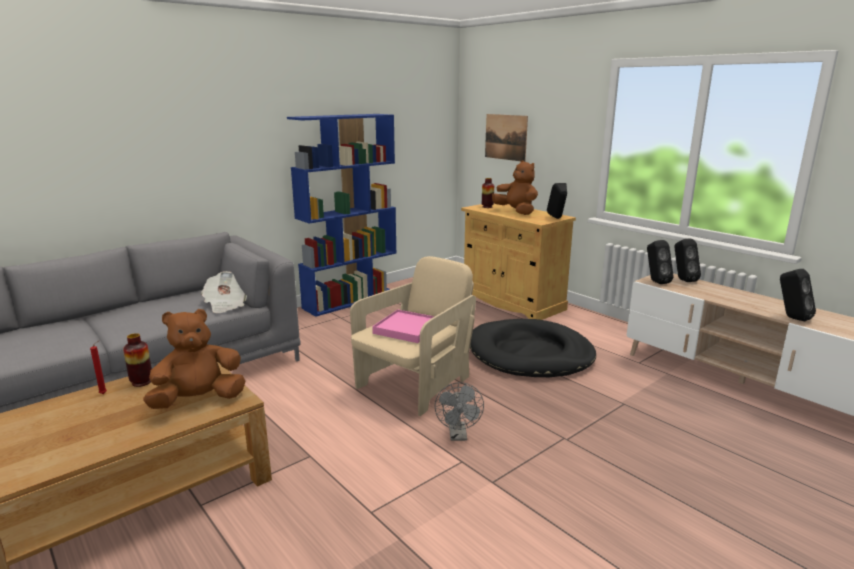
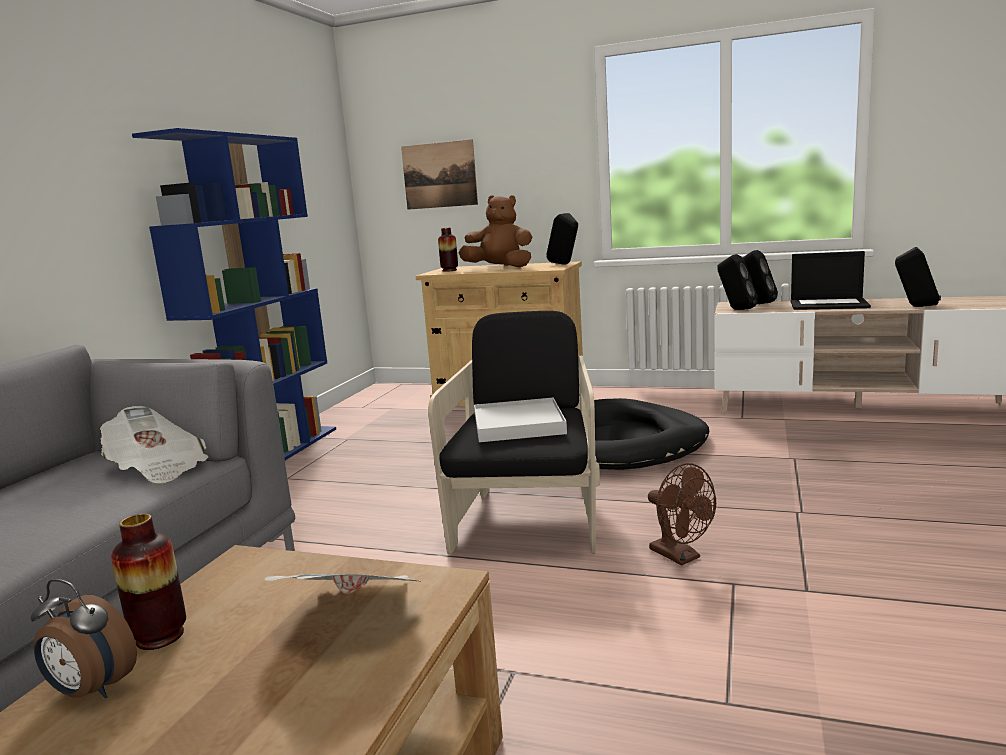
camera: 30 degrees left, 5 degrees down
red candle [90,341,107,394] -> alarm clock [30,579,137,699]
brown plush toy [143,309,245,409] -> newspaper [264,574,422,594]
beige armchair [350,256,476,416] -> black armchair [428,311,600,554]
pink tray [372,309,435,343] -> white tray [474,398,567,442]
grey fan [435,382,484,441] -> brown fan [648,463,716,566]
none -> laptop [791,251,871,310]

